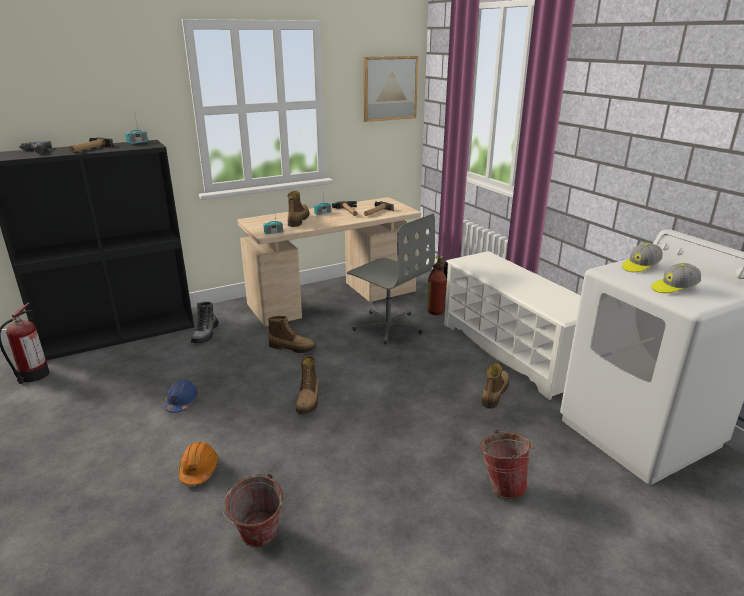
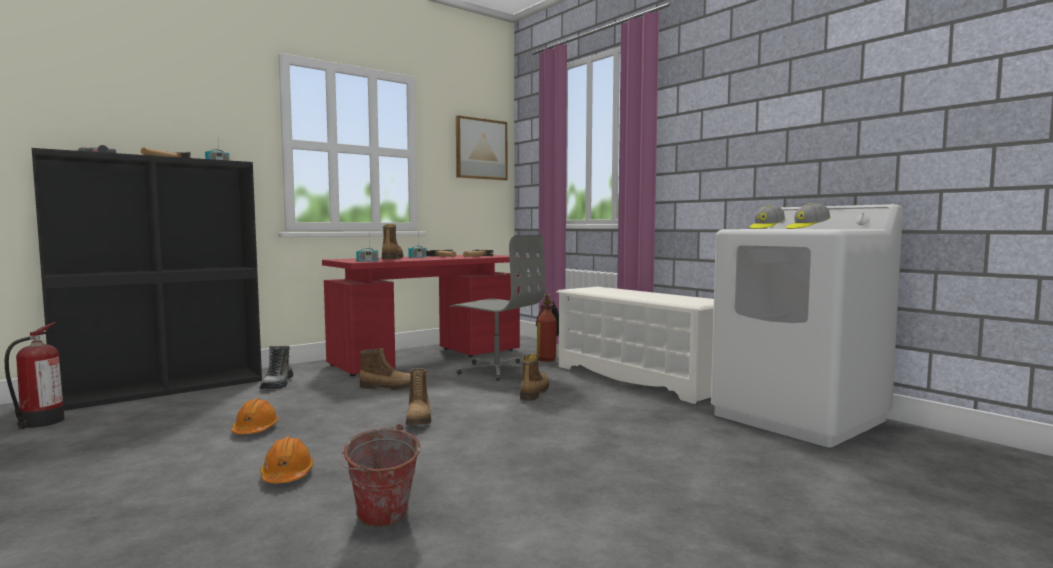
camera: 10 degrees left, 20 degrees down
blue hard hat [164,379,200,413] -> orange hard hat [231,399,279,434]
beige desk [237,197,421,327] -> red desk [322,255,520,376]
bucket [480,429,535,499] -> none
boot [481,363,509,409] -> boot moved to [520,353,549,401]

